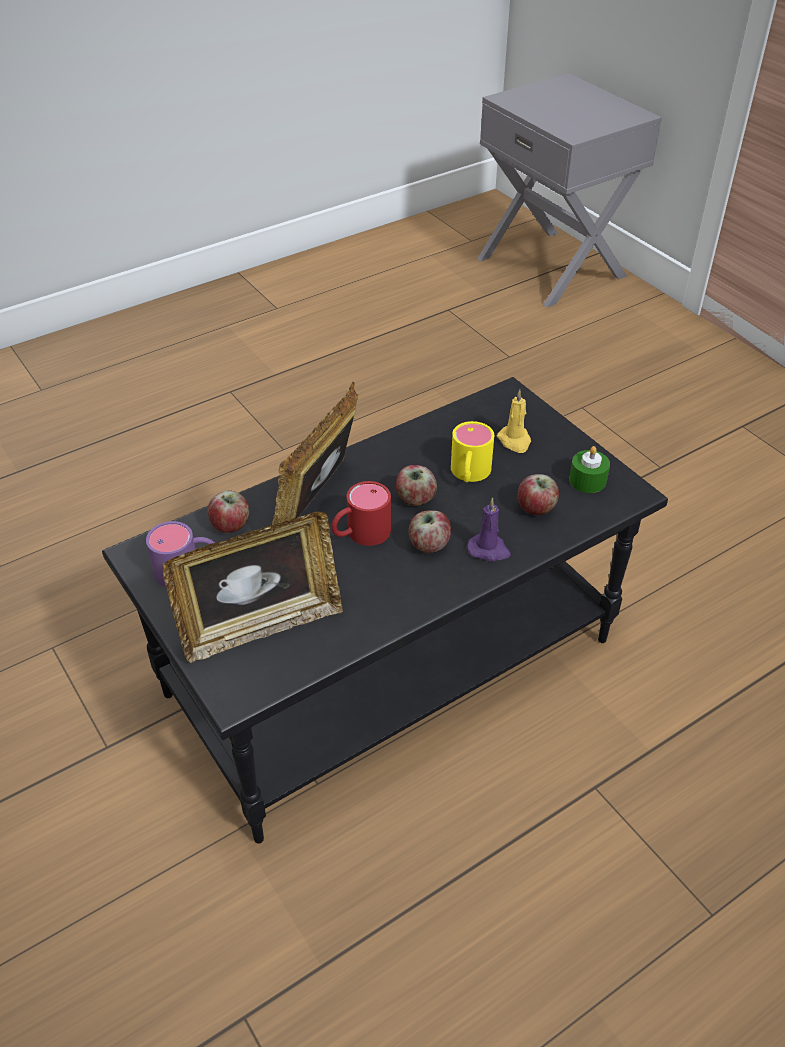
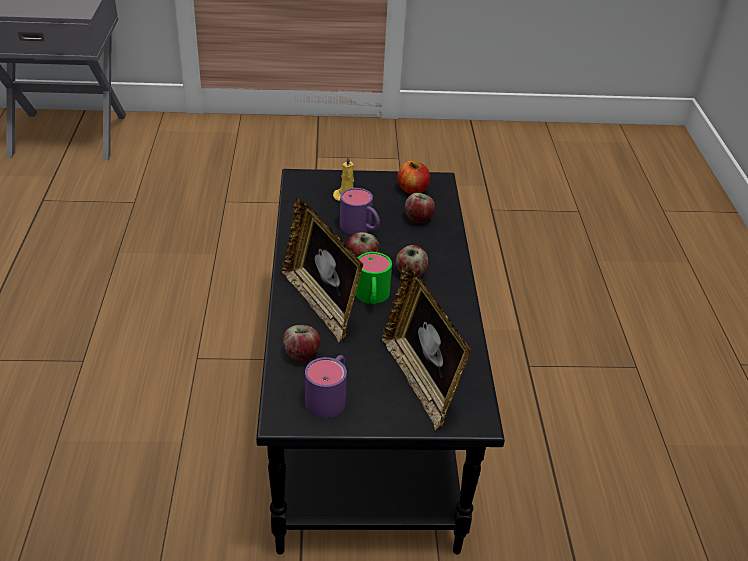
camera: 60 degrees left, 5 degrees down
picture frame [162,511,343,663] -> picture frame turned 150 degrees clockwise [382,264,471,430]
red mug [331,481,391,546] -> green mug [356,252,392,304]
yellow mug [451,421,494,482] -> purple mug [340,188,380,235]
purple candle [467,498,511,562] -> none
green candle [569,446,610,493] -> apple [398,161,430,194]

